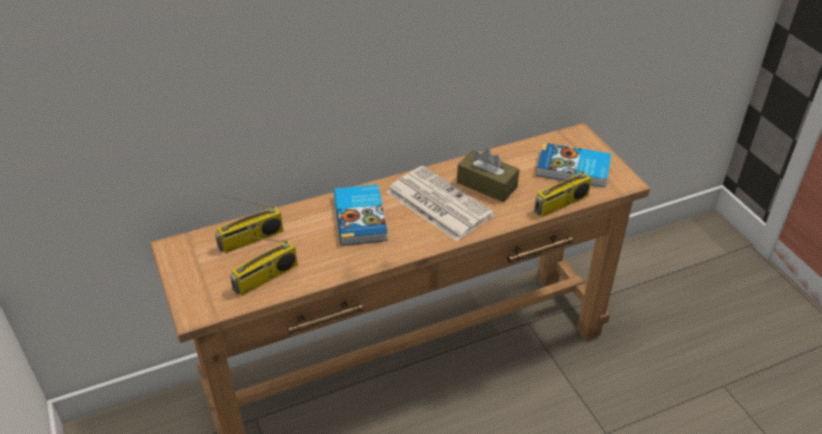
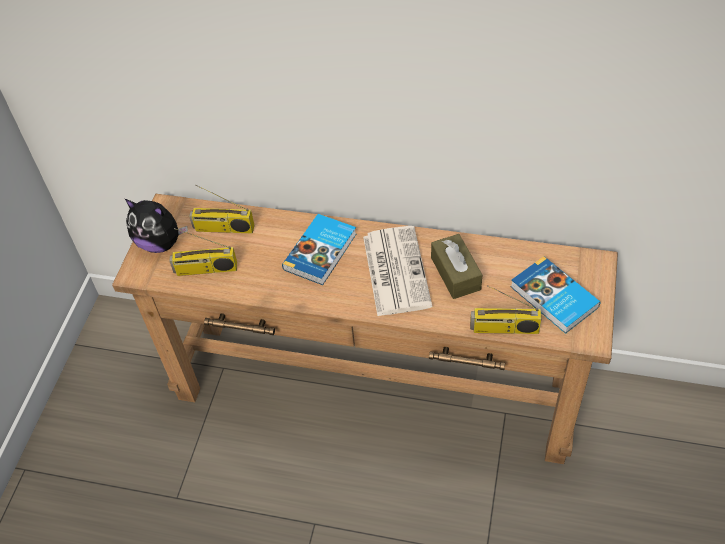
camera: 40 degrees right, 10 degrees up
none -> plush toy [125,199,188,253]

